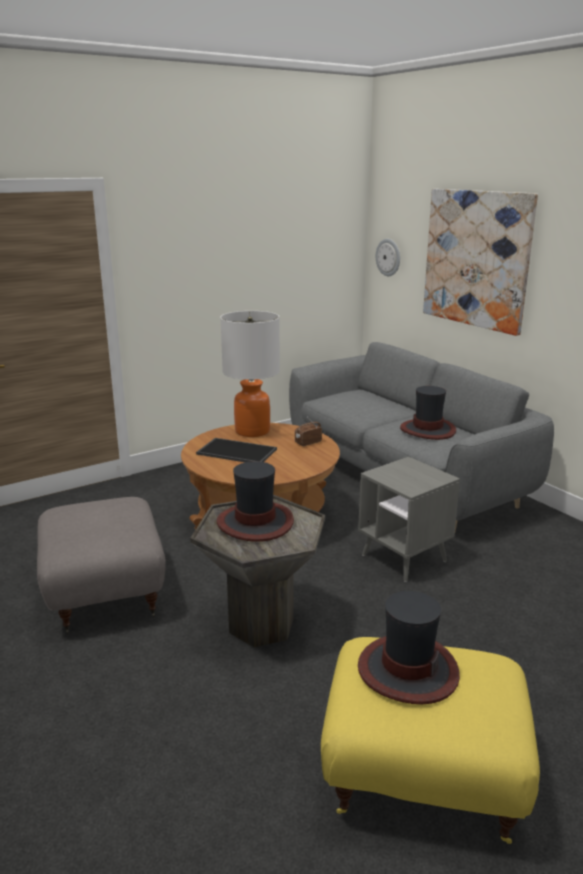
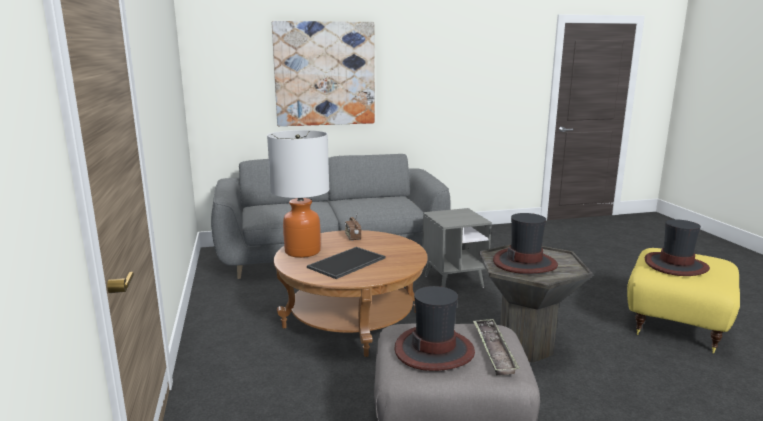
camera: 70 degrees left, 5 degrees down
wall clock [376,239,400,276] -> none
hat [400,386,456,440] -> hat moved to [394,286,475,371]
none -> tray [473,319,520,375]

